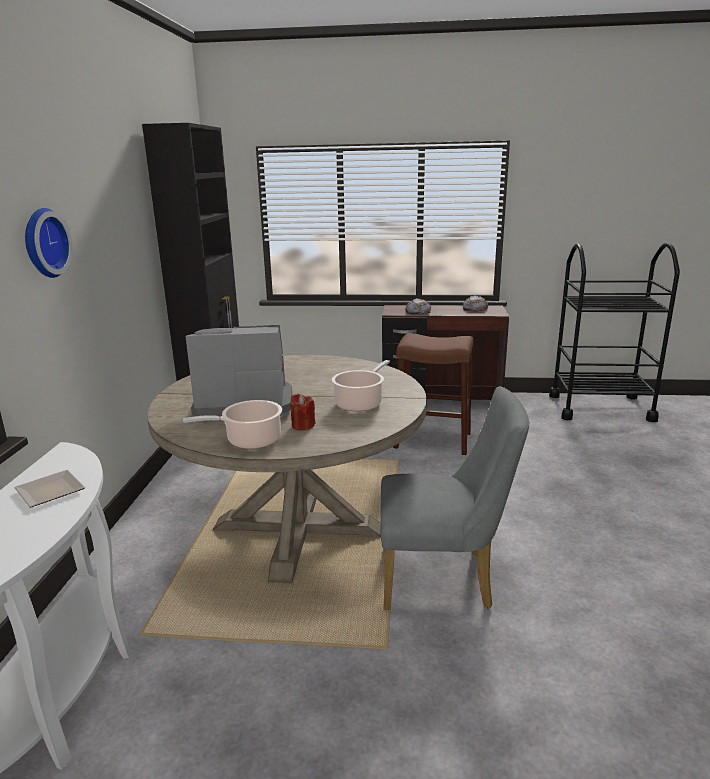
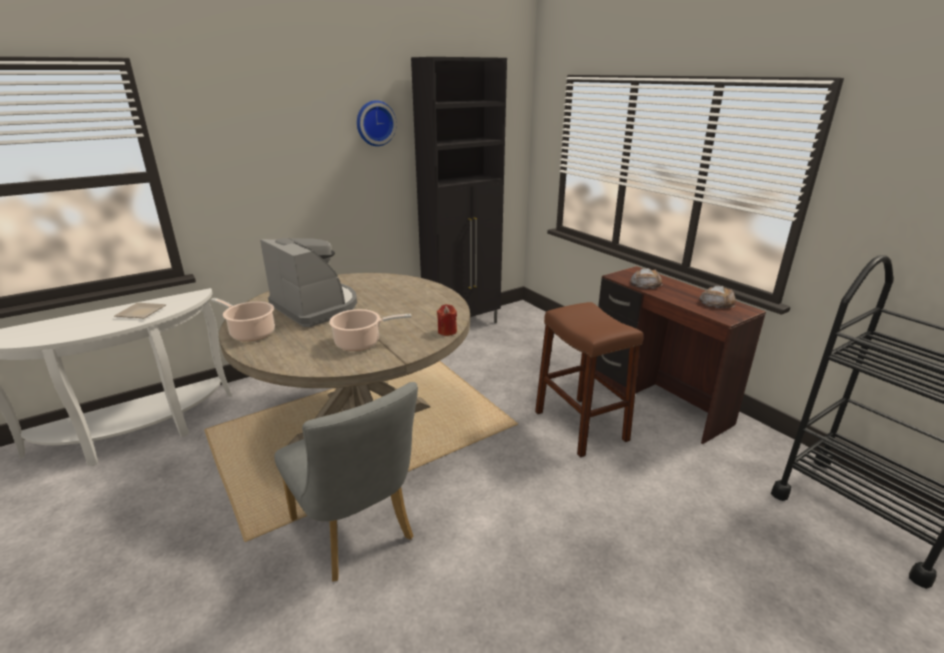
camera: 50 degrees right, 5 degrees up
wall clock [25,208,73,278] -> wall clock moved to [357,100,397,146]
red candle [290,394,315,430] -> red candle moved to [437,304,457,336]

